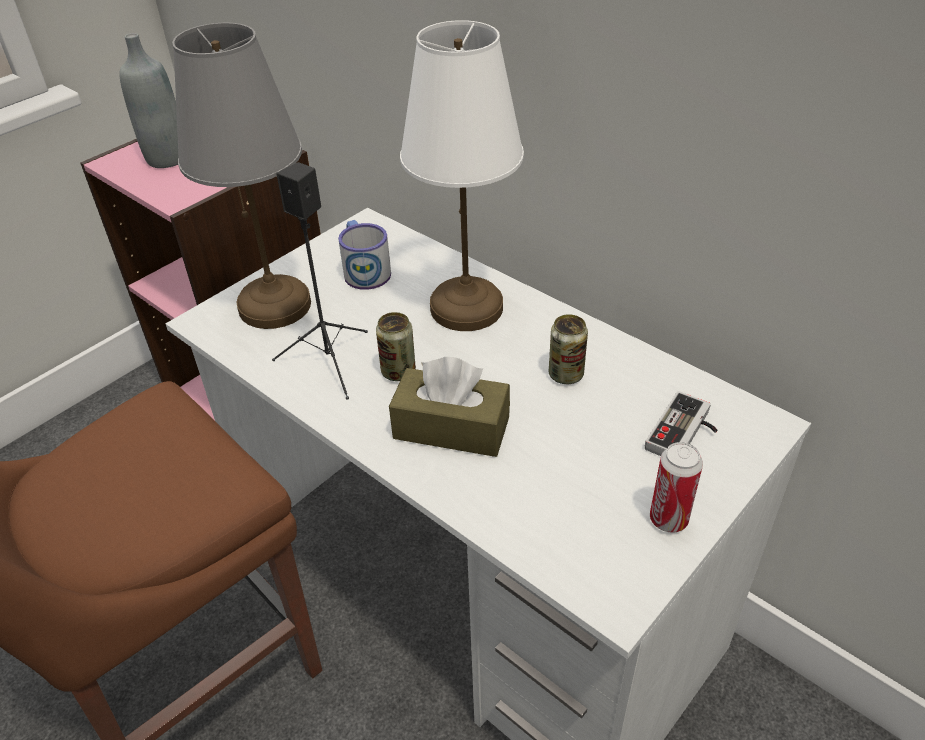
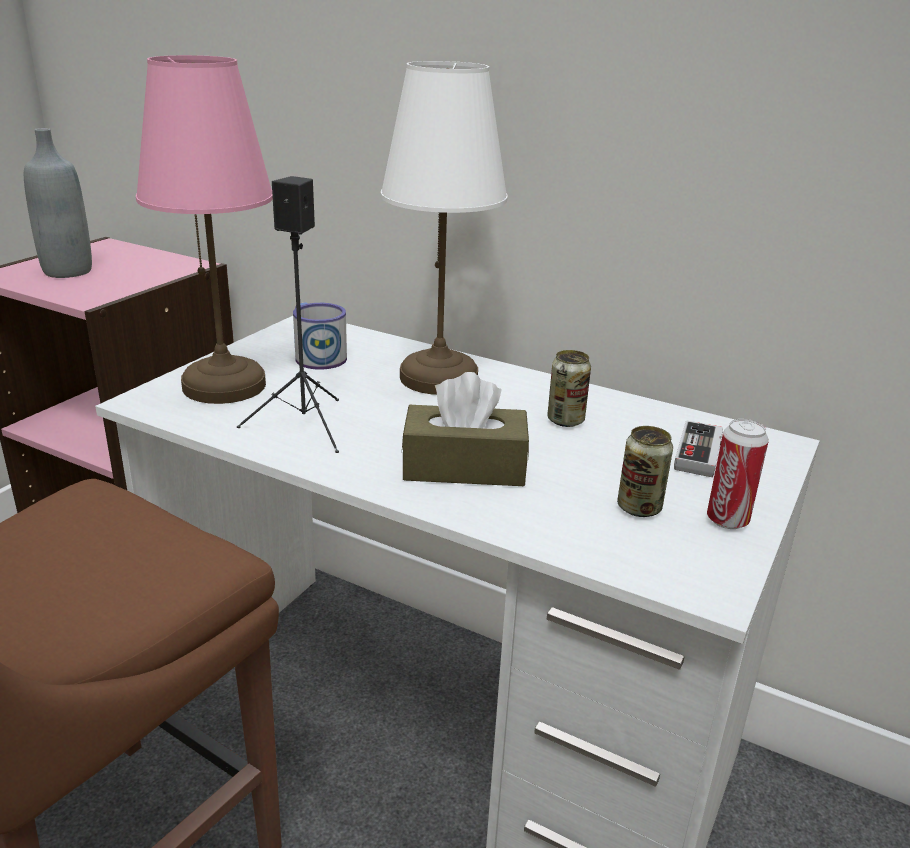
camera: 15 degrees left, 15 degrees down
grey table lamp [172,23,311,329] -> pink table lamp [136,55,273,404]
can [376,312,416,381] -> can moved to [617,426,673,517]

